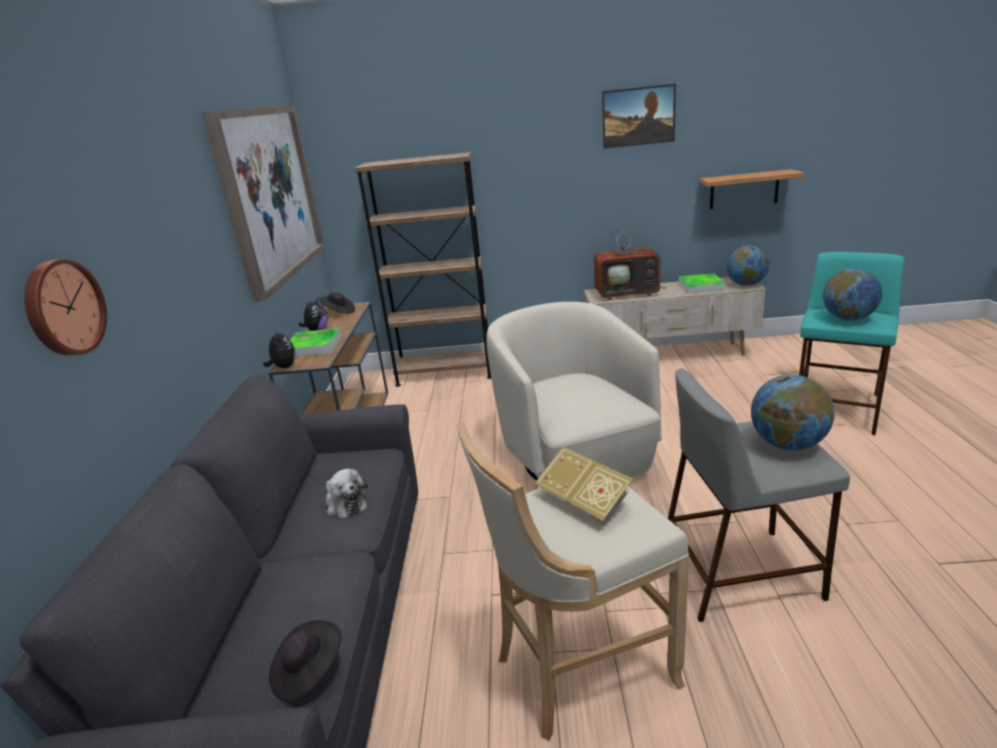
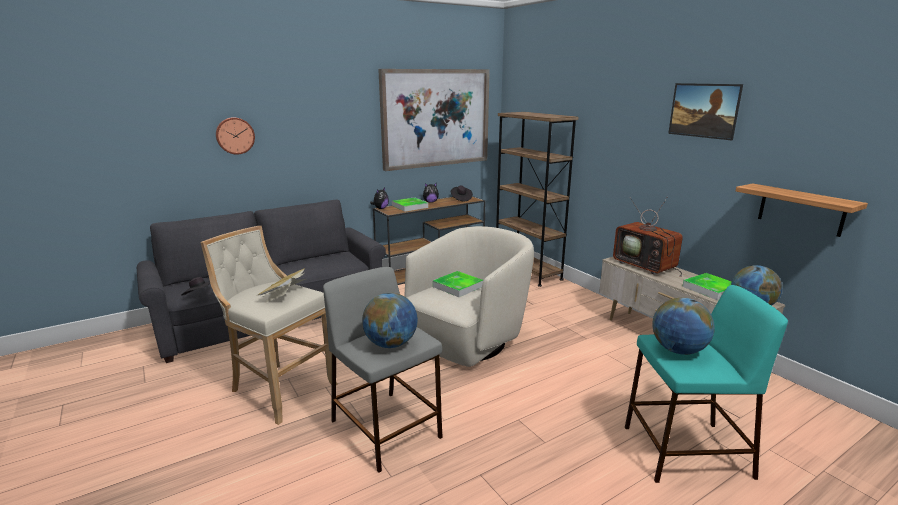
camera: 55 degrees right, 5 degrees down
plush toy [326,469,368,518] -> none
none -> tray [433,271,483,297]

